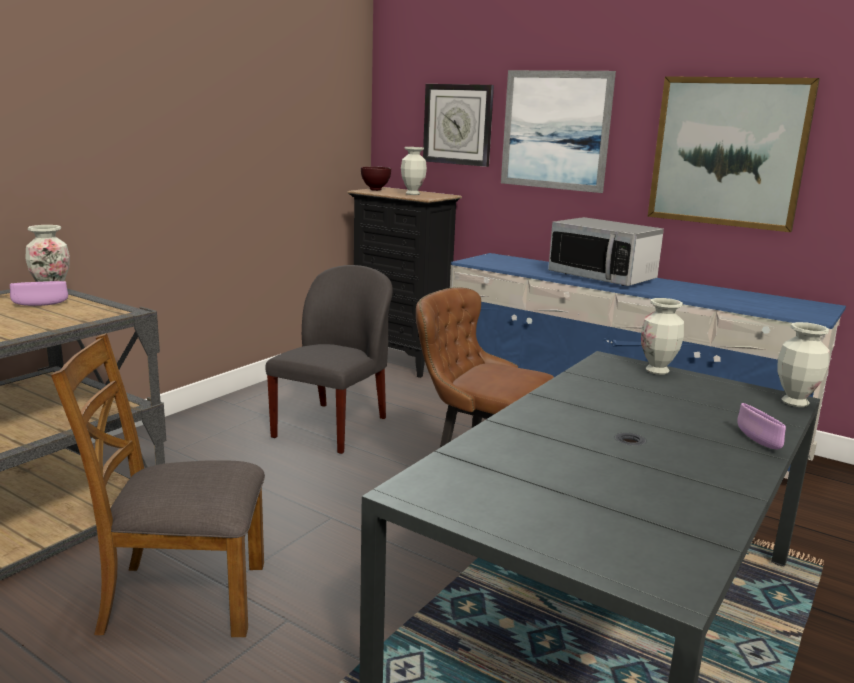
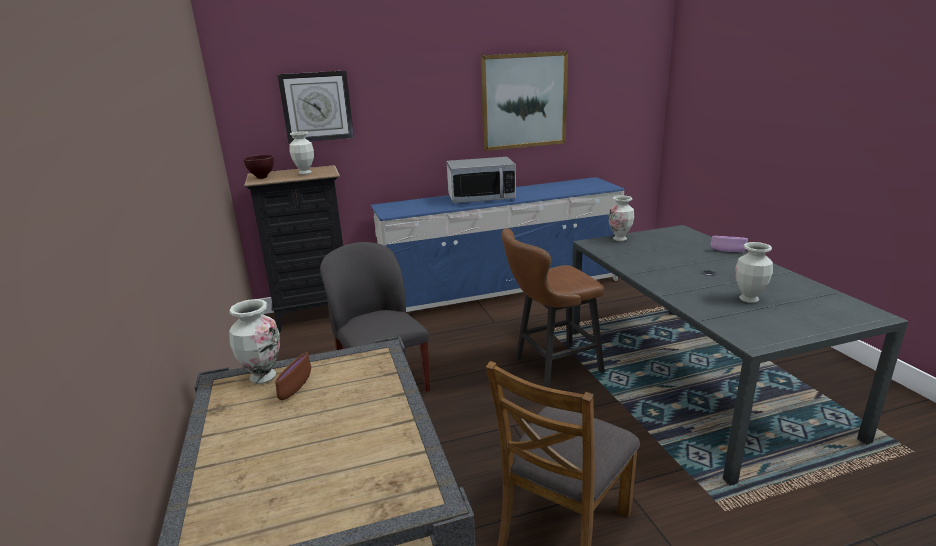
camera: 50 degrees left, 5 degrees up
purple bowl [10,281,68,306] -> brown bowl [275,352,311,400]
picture [501,70,616,193] -> none
vase [777,322,830,407] -> vase moved to [735,242,773,303]

